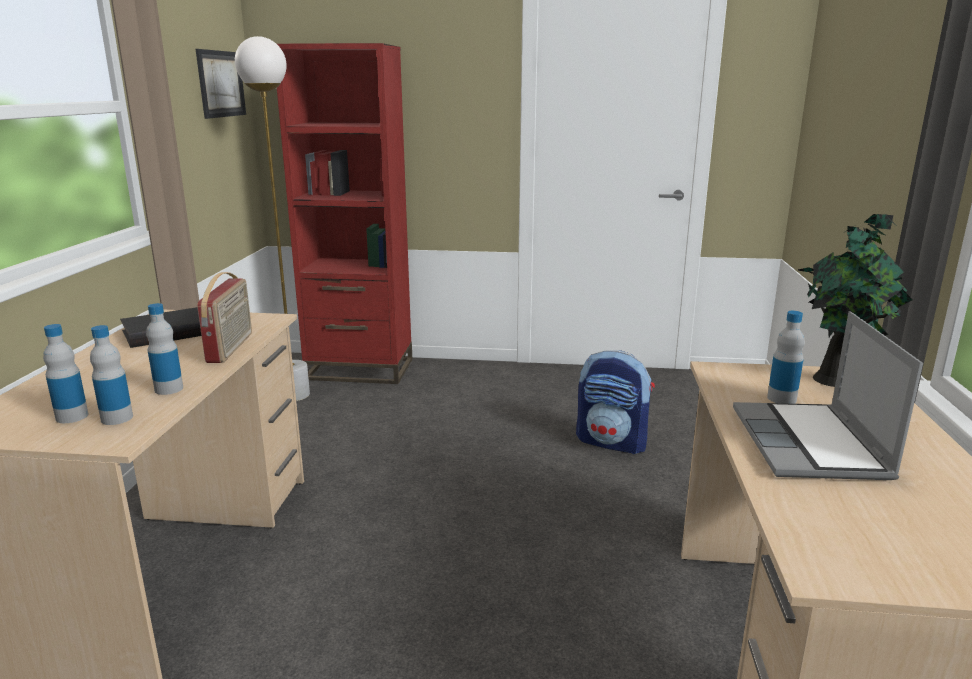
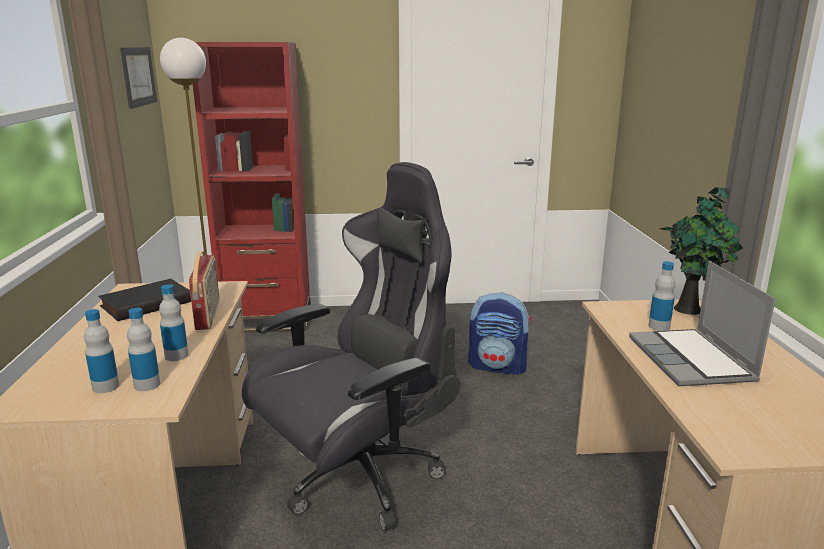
camera: 10 degrees left, 0 degrees up
none -> black office chair [242,162,461,531]

